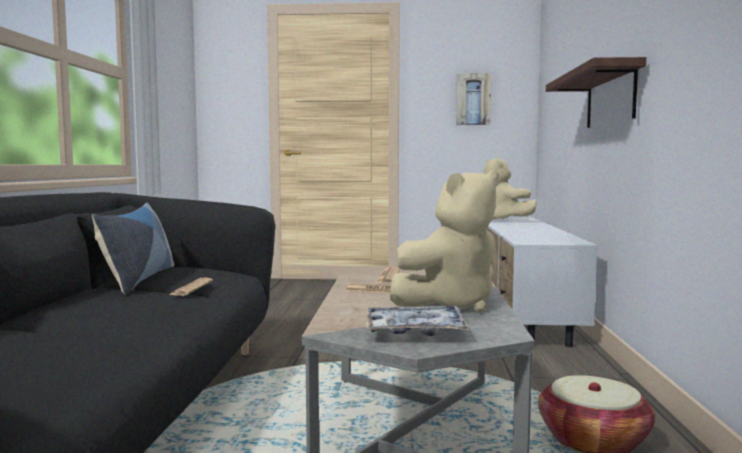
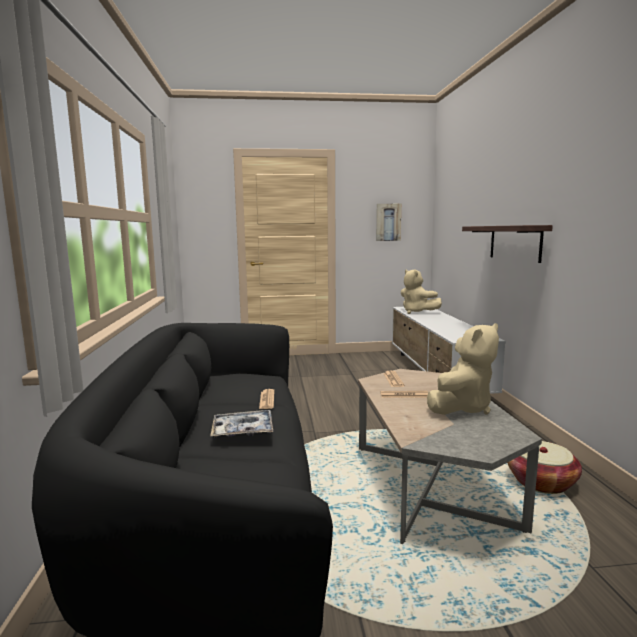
camera: 10 degrees left, 5 degrees up
pillow [92,203,174,294] -> none
tray [365,306,469,336] -> tray moved to [210,410,273,437]

